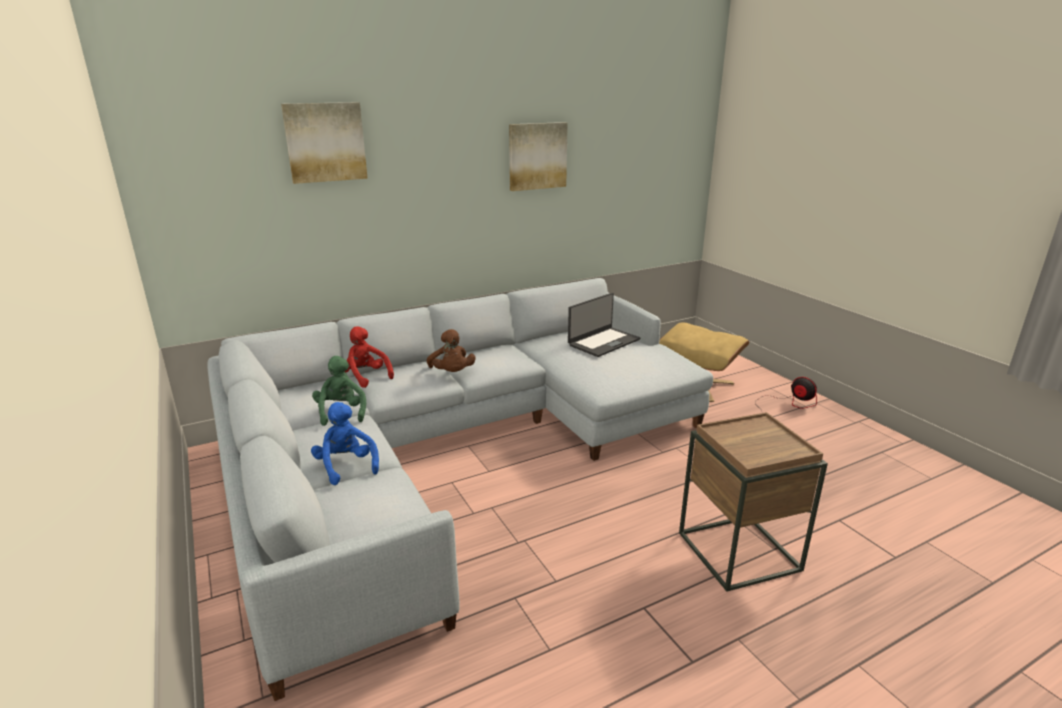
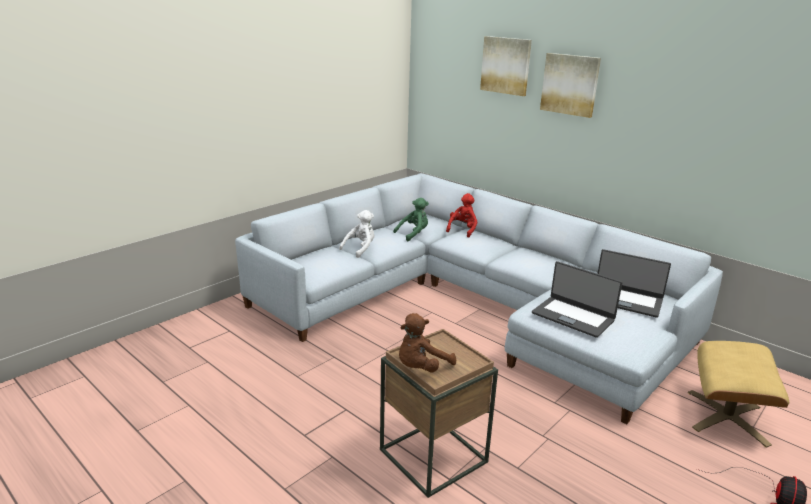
camera: 70 degrees right, 0 degrees up
blue plush toy [311,402,379,485] -> white plush toy [339,210,375,258]
brown plush toy [426,329,476,372] -> brown plush toy moved to [399,313,456,373]
picture [509,122,568,191] -> picture moved to [540,53,601,118]
none -> laptop [532,261,622,338]

